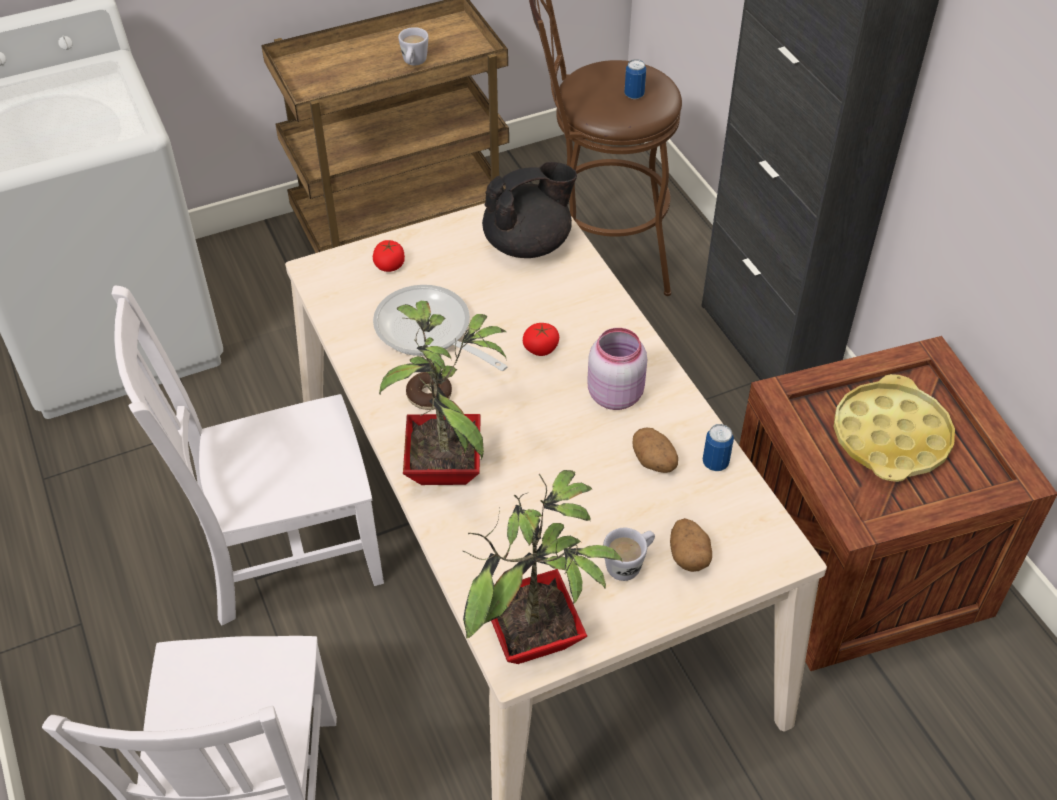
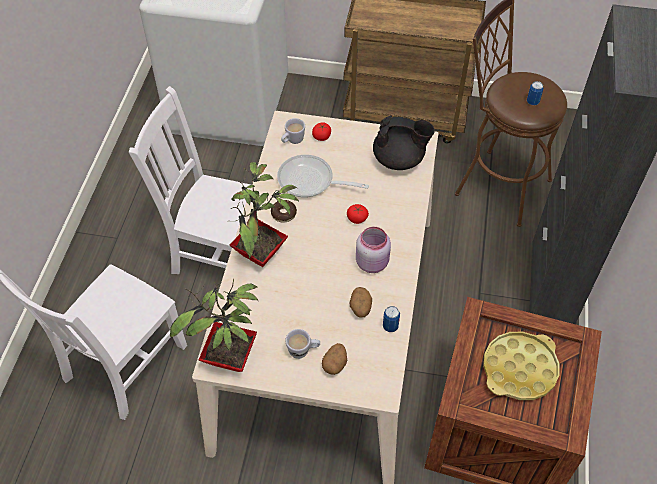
camera: 35 degrees right, 5 degrees up
frying pan [373,285,508,371] -> frying pan turned 60 degrees counterclockwise [277,155,369,198]
white mug [398,27,428,66] -> white mug moved to [281,118,305,144]

